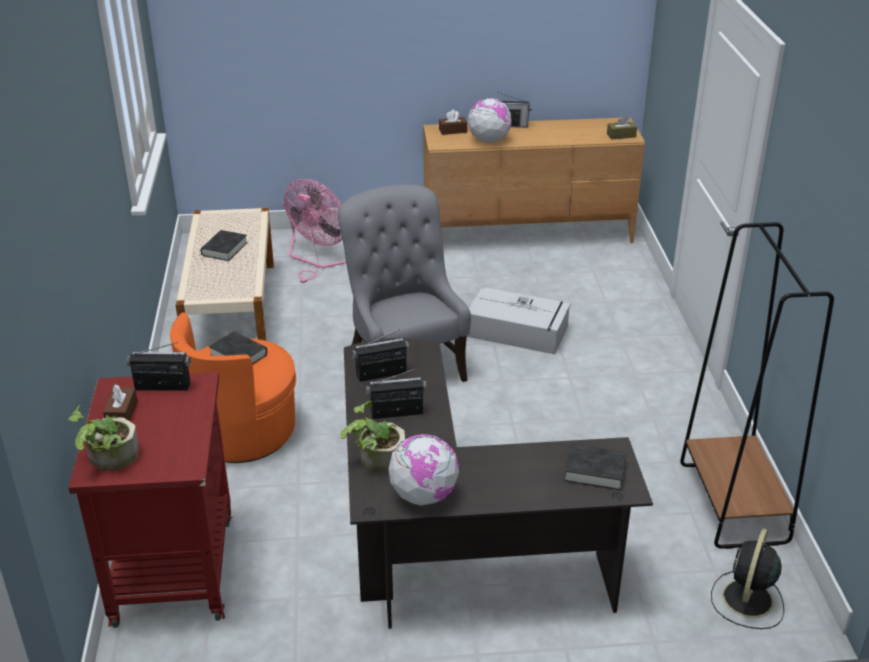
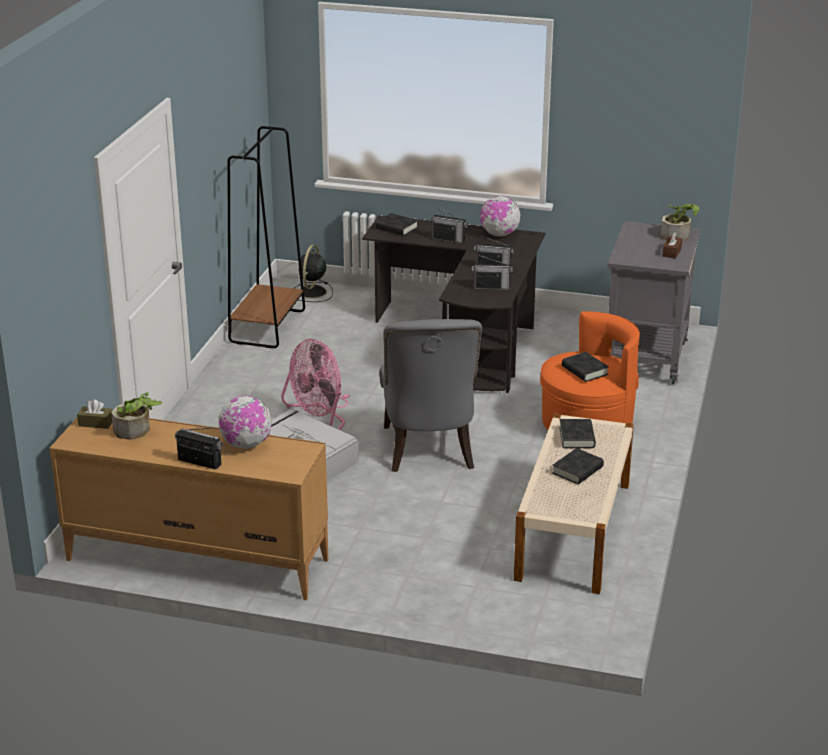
camera: 160 degrees left, 5 degrees down
red cart [68,372,234,628] -> grey cart [608,221,701,384]
radio [126,342,191,391] -> radio moved to [430,207,468,244]
pink fan [282,179,346,283] -> pink fan moved to [281,339,350,430]
potted plant [340,401,405,473] -> potted plant moved to [111,392,163,440]
brown tissue box [439,110,467,135] -> none
black fan [711,528,784,629] -> black fan turned 150 degrees clockwise [293,245,333,302]
none -> black book [559,419,596,448]

